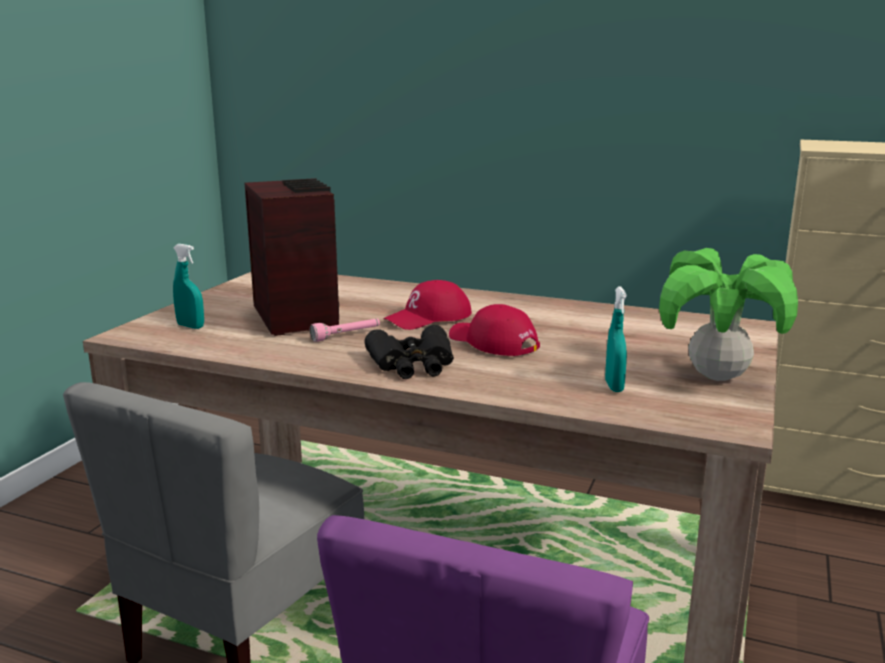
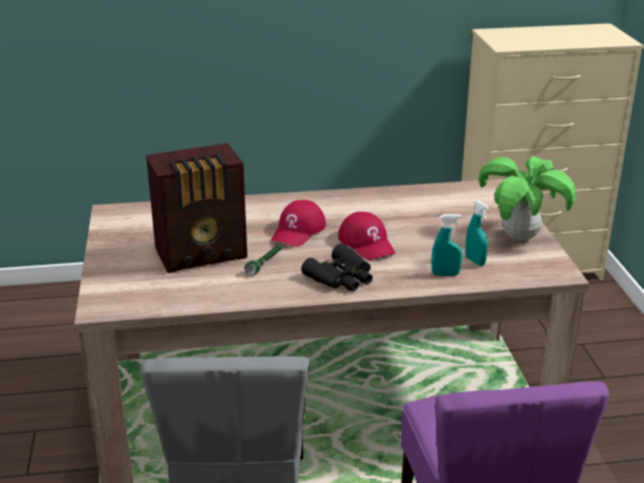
camera: 30 degrees left, 10 degrees up
turquoise spray bottle [173,244,204,329] -> turquoise spray bottle moved to [431,214,462,276]
radio [245,178,339,336] -> radio turned 120 degrees clockwise [146,143,247,273]
pink flashlight [310,319,380,342] -> green flashlight [245,244,282,276]
red cap [449,304,540,356] -> red cap turned 135 degrees counterclockwise [338,212,395,260]

